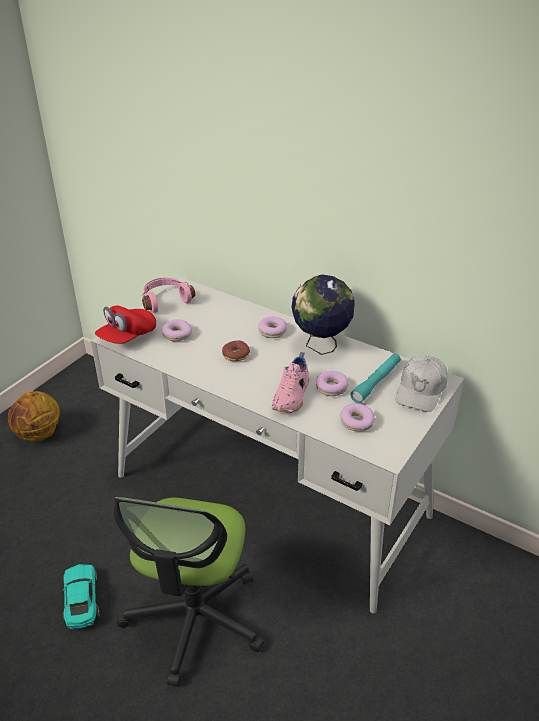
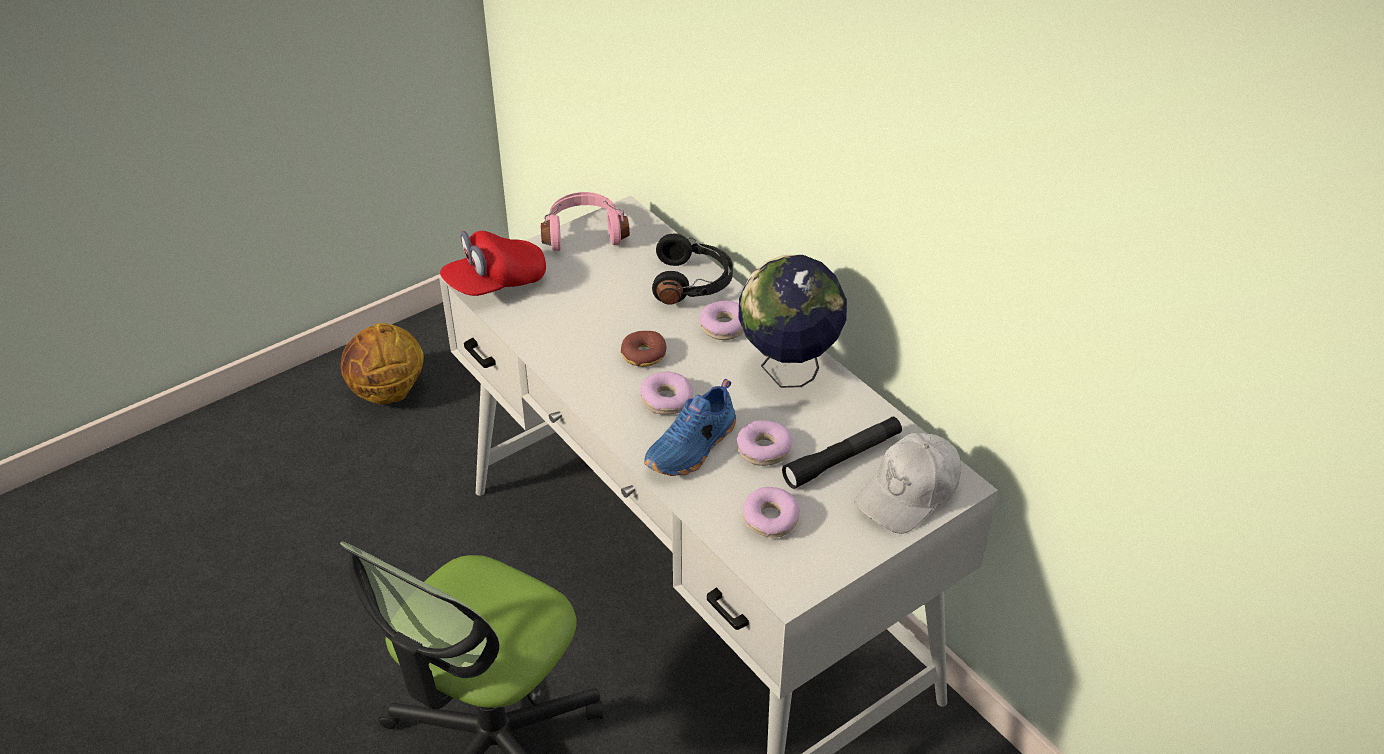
camera: 20 degrees right, 5 degrees up
turquoise toy car [63,564,100,629] -> none
donut [162,319,192,341] -> donut moved to [640,372,693,415]
pink shoe [271,352,309,413] -> blue shoe [644,379,736,476]
turquoise flashlight [350,353,401,403] -> black flashlight [782,416,902,489]
none -> black headphones [652,233,733,305]

